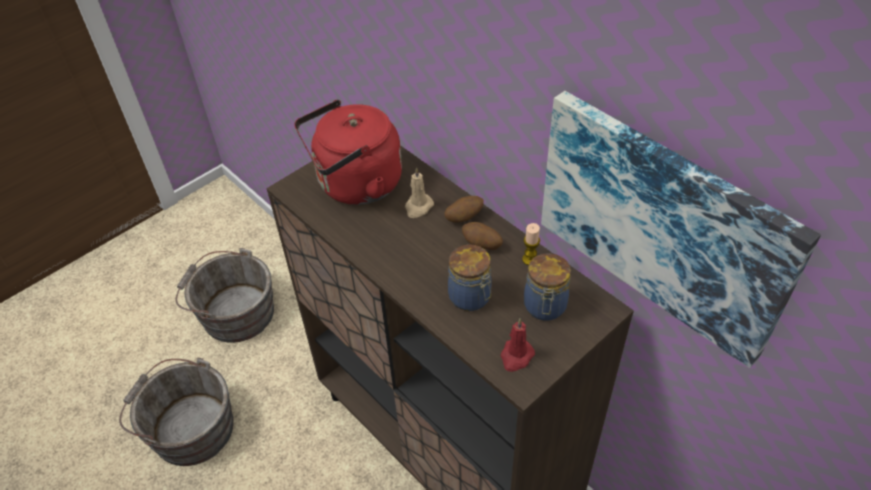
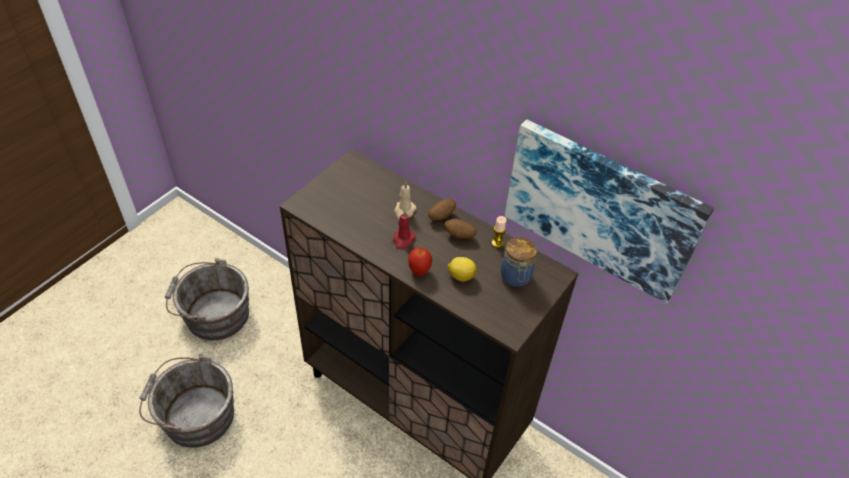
camera: 15 degrees left, 0 degrees up
red kettle [294,100,402,205] -> none
jar [448,245,492,311] -> lemon [448,257,477,282]
red candle [500,318,535,372] -> red candle moved to [393,210,416,249]
none -> apple [408,247,432,276]

